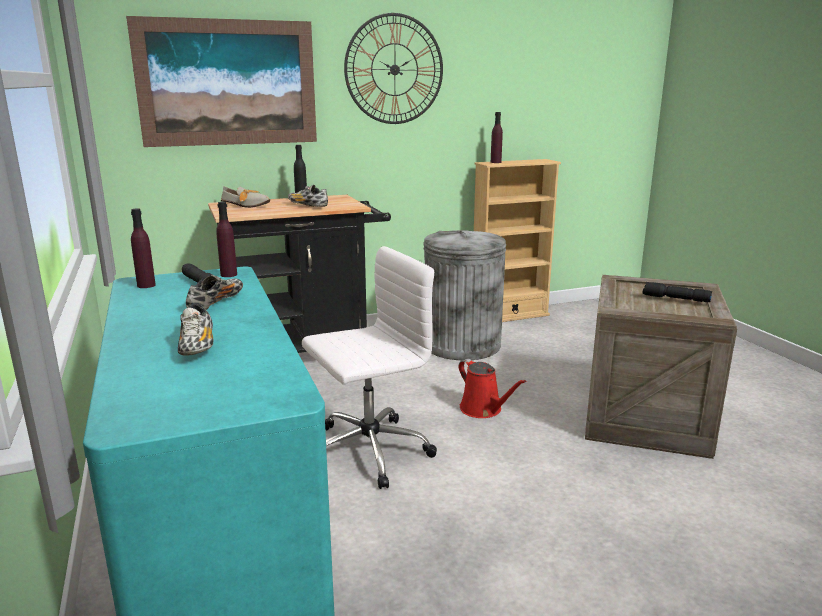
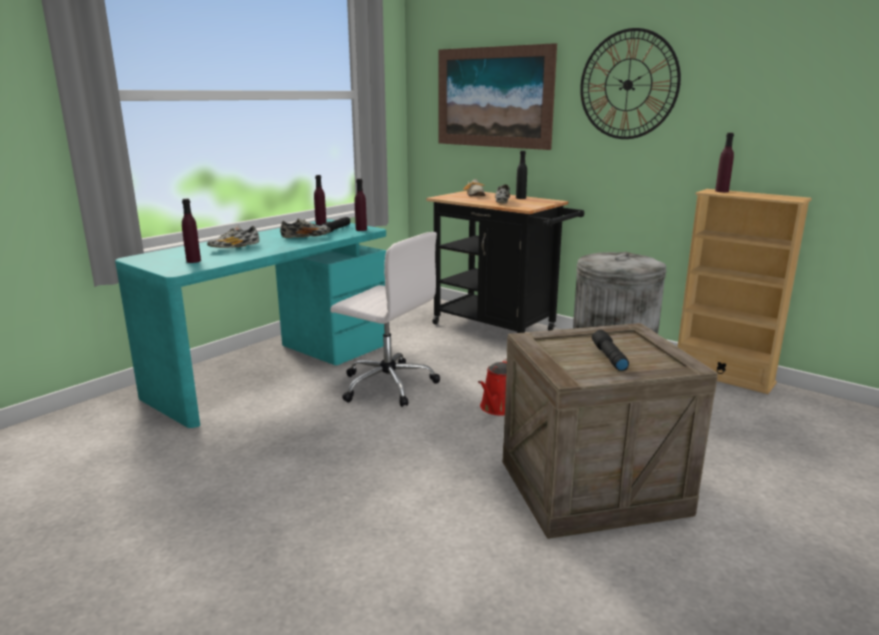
camera: 60 degrees right, 0 degrees up
none -> purple bottle [182,199,201,263]

